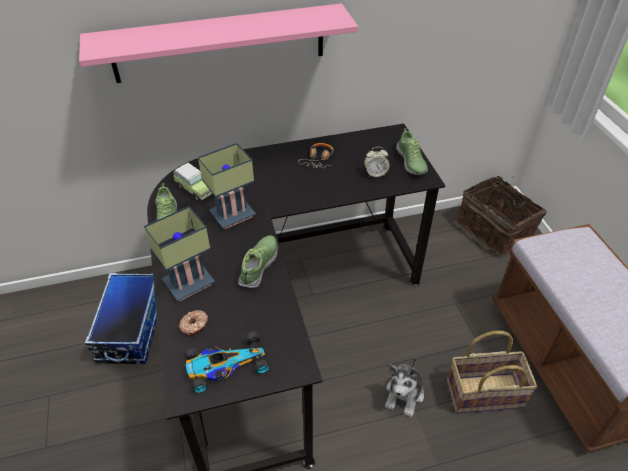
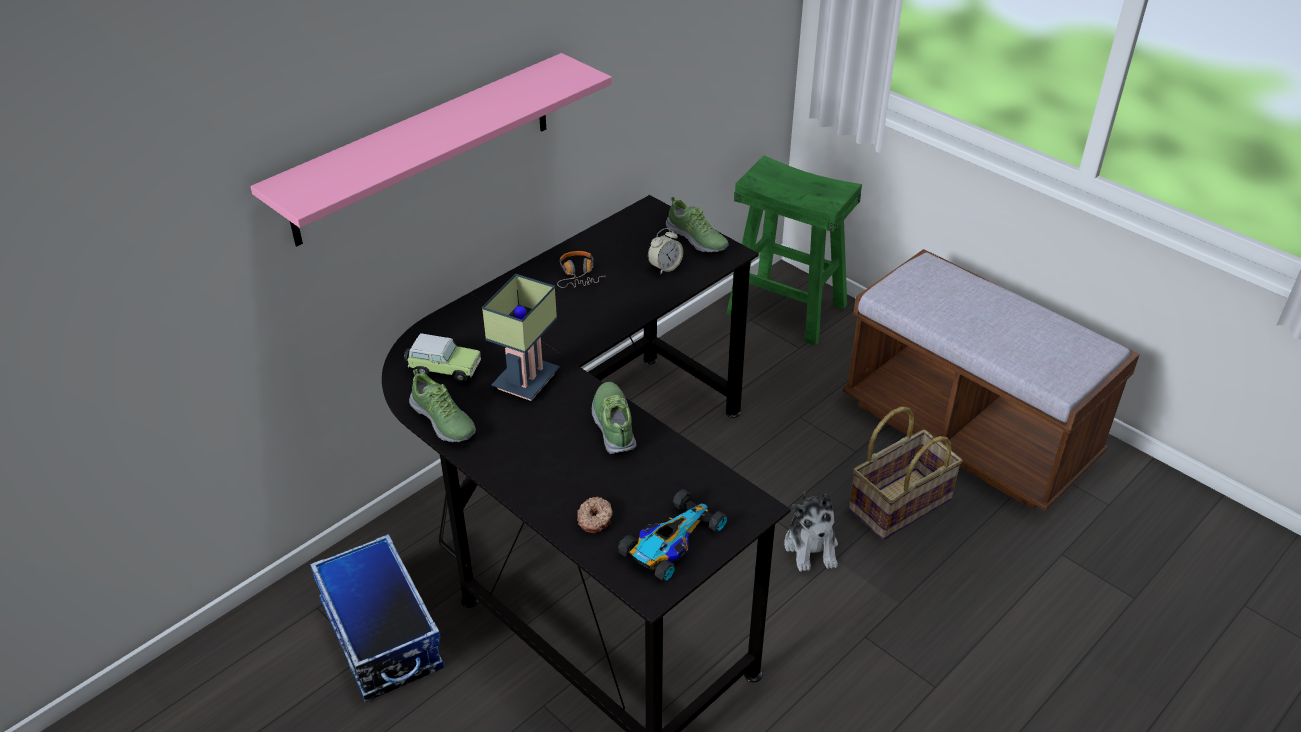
camera: 30 degrees left, 5 degrees down
table lamp [144,206,215,301] -> none
basket [456,176,547,255] -> green stool [726,156,862,346]

